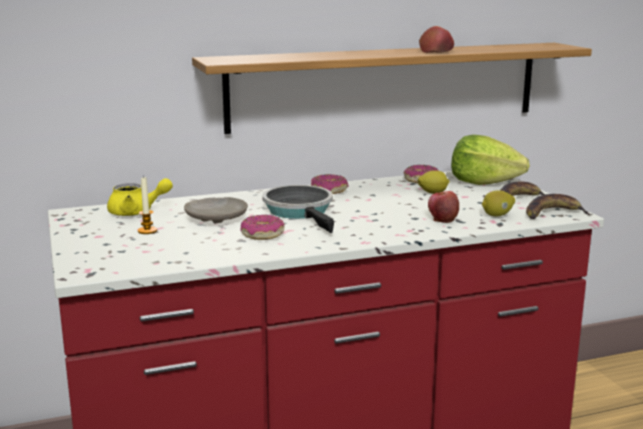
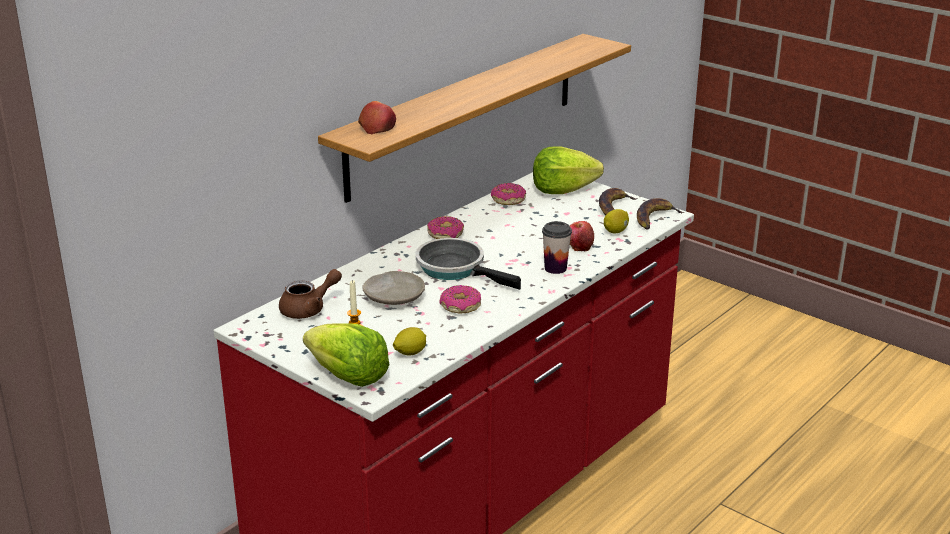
camera: 30 degrees left, 10 degrees up
yellow teapot [107,178,173,216] -> brown teapot [279,269,342,319]
lemon [418,170,449,194] -> lemon moved to [393,327,426,355]
apple [419,26,454,53] -> apple moved to [358,101,396,134]
none -> lettuce [303,323,389,387]
none -> cup [542,221,572,274]

